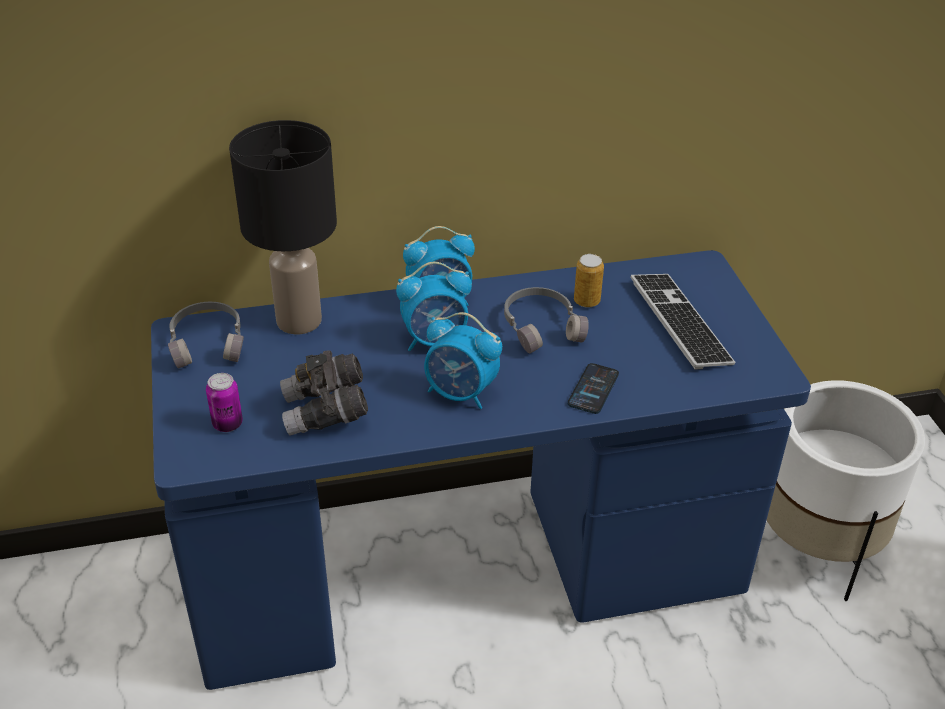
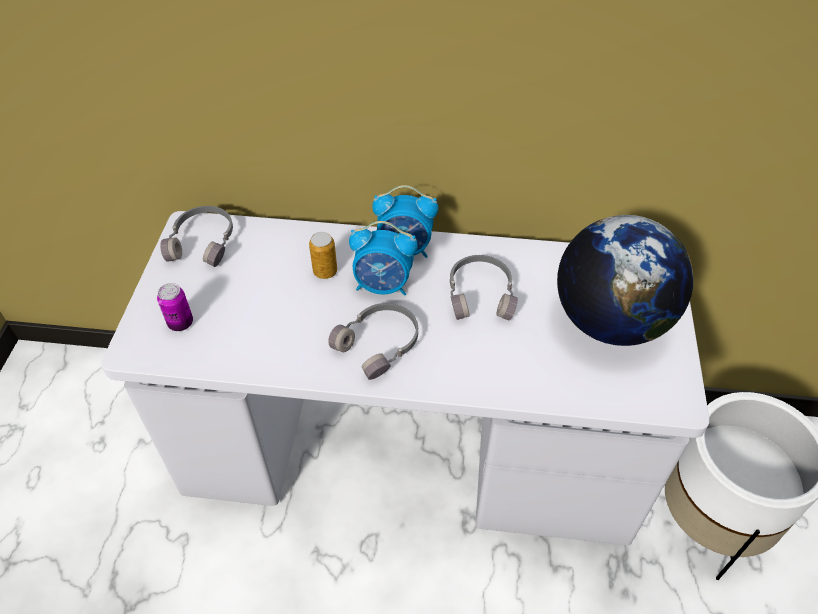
camera: 20 degrees right, 10 degrees up
blue desk [151,250,811,690] -> white desk [101,211,709,545]
black table lamp [229,120,337,334] -> none
grey binoculars [280,350,368,436] -> none
alarm clock [424,312,502,409] -> grey headphones [328,303,418,380]
phone [568,363,619,414] -> none
can [574,254,604,308] -> can moved to [309,232,337,279]
keyboard [630,274,735,370] -> globe [557,215,694,346]

